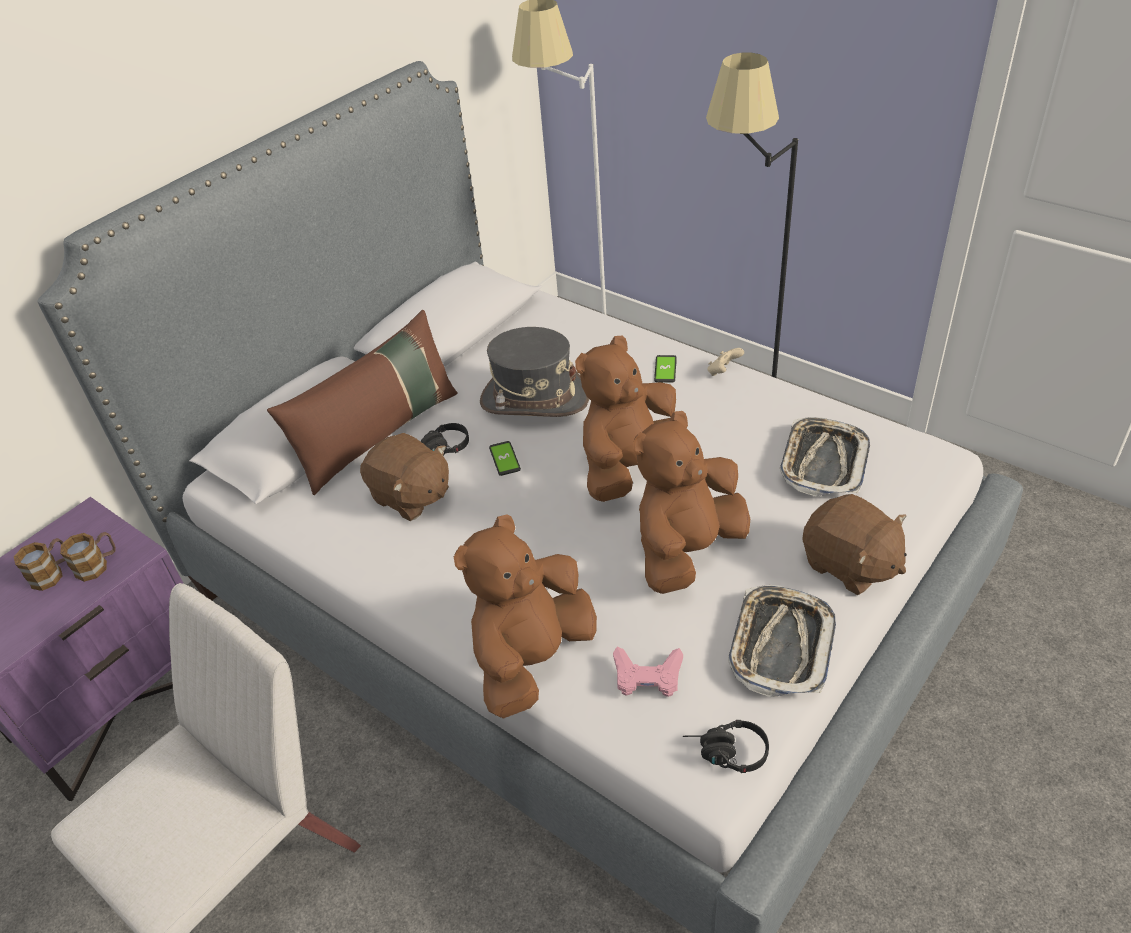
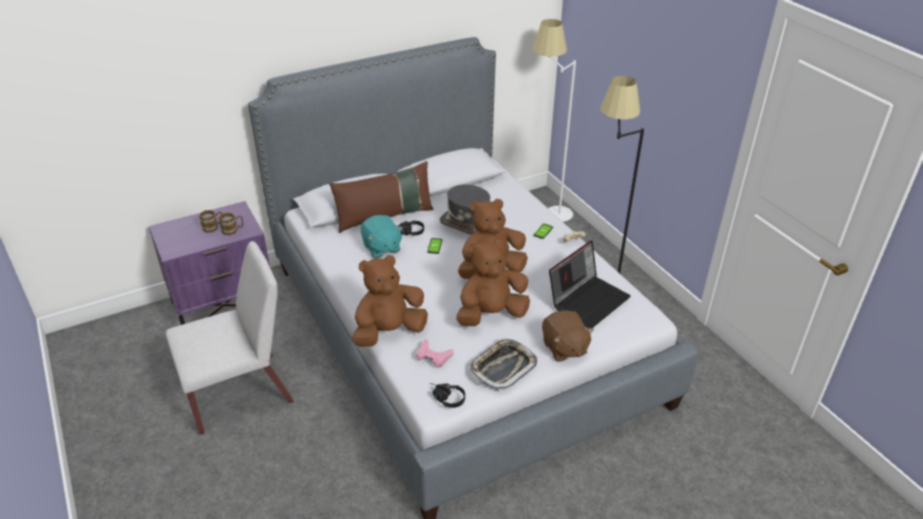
camera: 20 degrees right, 5 degrees down
brown plush toy [360,433,449,521] -> turquoise plush toy [361,215,403,258]
tray [780,417,870,497] -> laptop [549,240,631,328]

